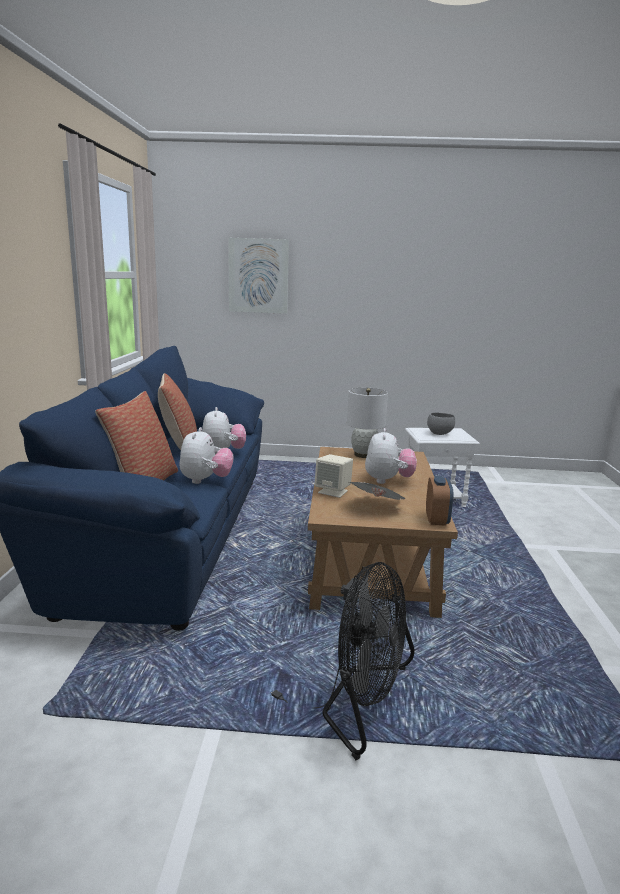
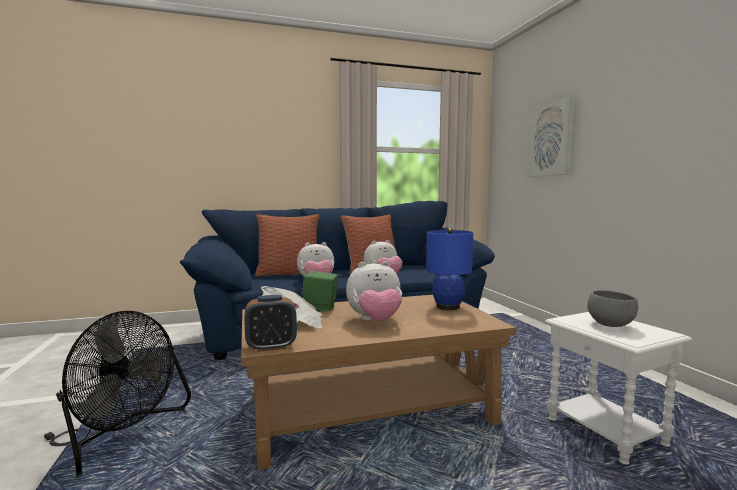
camera: 70 degrees right, 10 degrees down
black fan [271,562,415,760] -> black fan turned 75 degrees counterclockwise [44,311,191,477]
beige speaker [314,454,353,498] -> green speaker [302,271,338,312]
white table lamp [347,388,388,458] -> blue table lamp [426,228,473,310]

